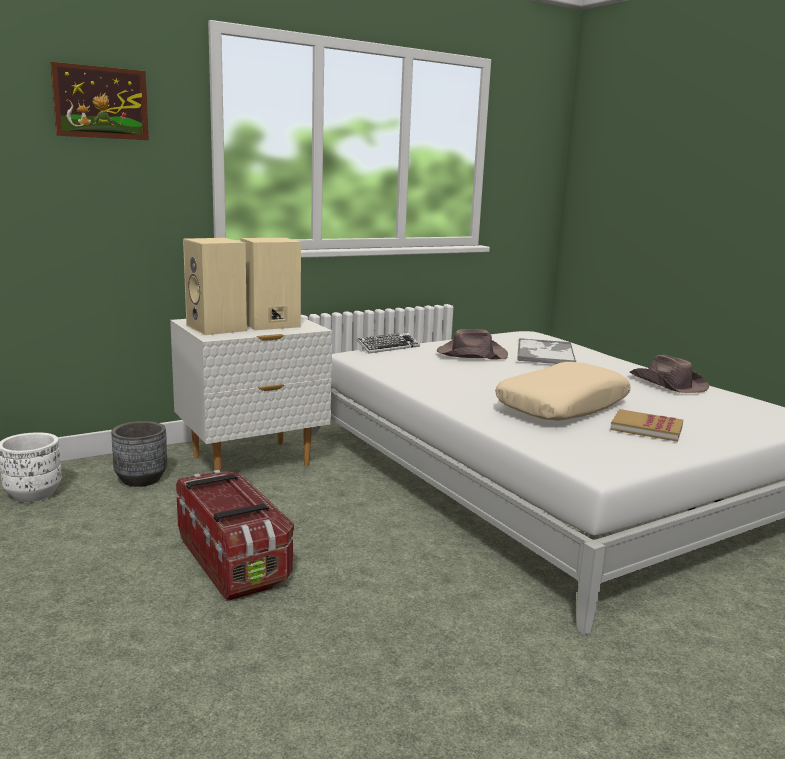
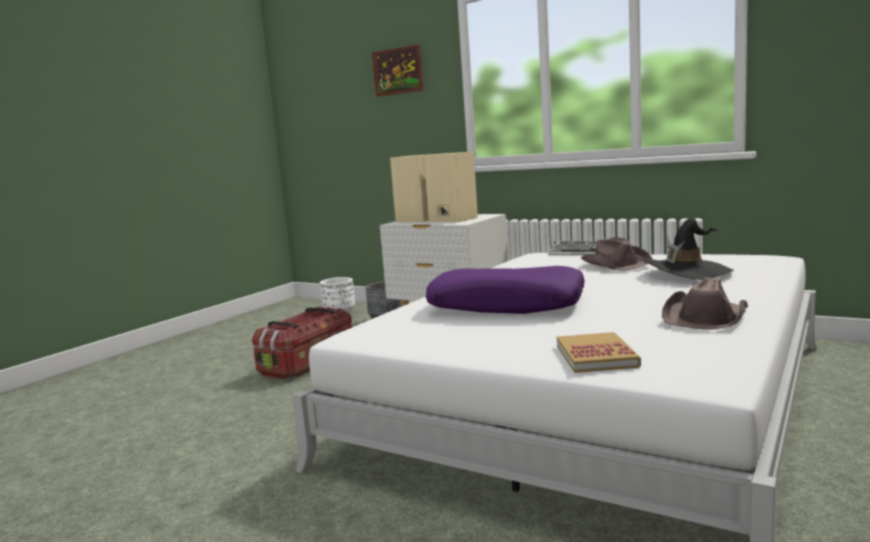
camera: 65 degrees right, 5 degrees down
beige pillow [495,362,631,421] -> purple pillow [426,266,584,314]
tray [517,338,576,364] -> black hat [643,218,734,280]
book [610,409,683,442] -> book moved to [557,332,641,373]

